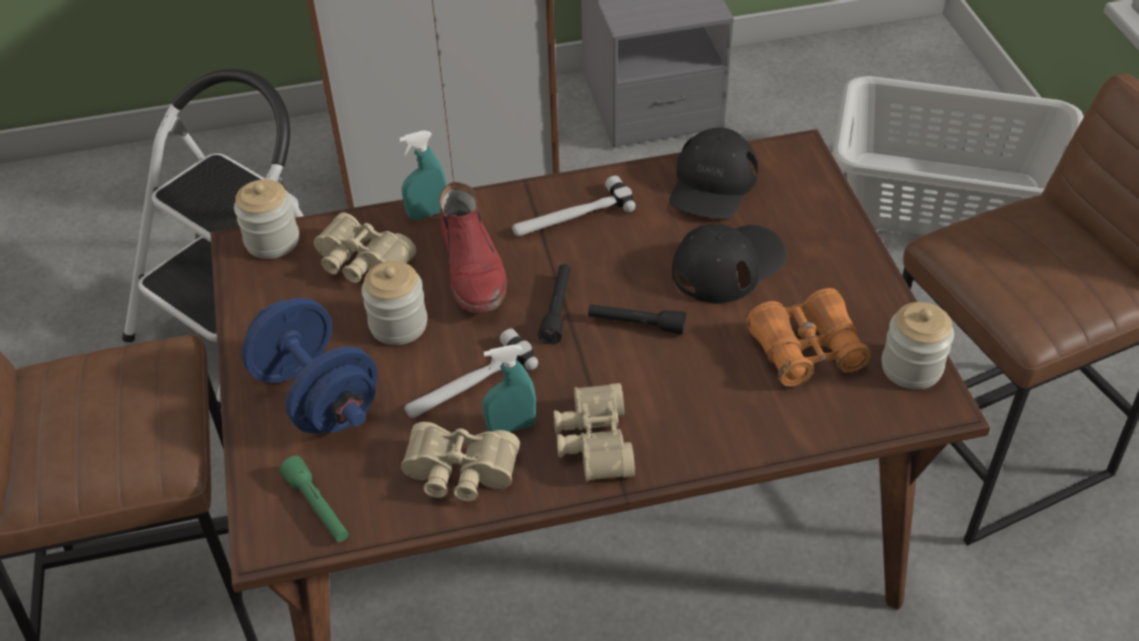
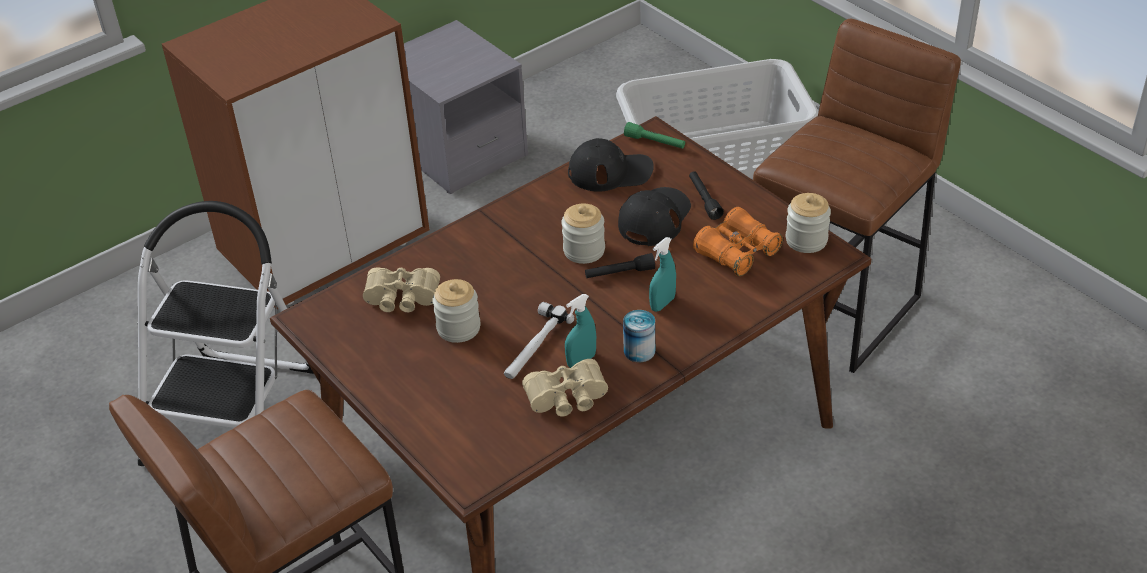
camera: 25 degrees left, 5 degrees down
jar [234,179,299,259] -> jar moved to [561,204,605,264]
blue dumbbell [242,298,378,433] -> none
green flashlight [280,456,349,542] -> green flashlight moved to [624,122,685,149]
turquoise spray bottle [399,130,447,220] -> turquoise spray bottle moved to [649,237,676,312]
red boot [440,182,507,313] -> none
hammer [512,175,635,236] -> none
black flashlight [538,264,570,344] -> black flashlight moved to [689,171,724,220]
beige binoculars [554,383,635,481] -> can [623,310,655,362]
black cap [669,127,758,219] -> black cap turned 90 degrees counterclockwise [568,138,654,192]

